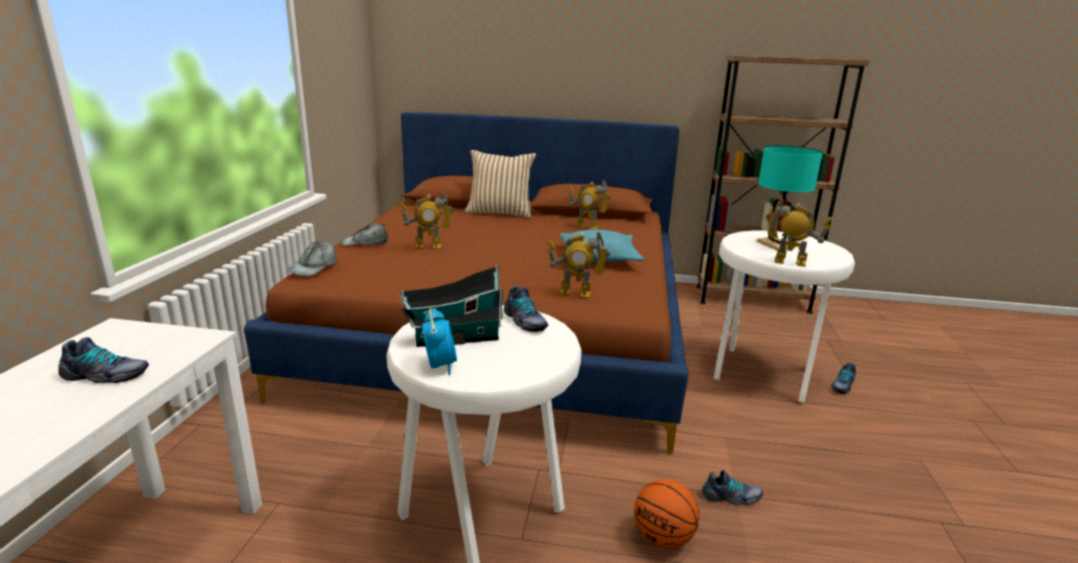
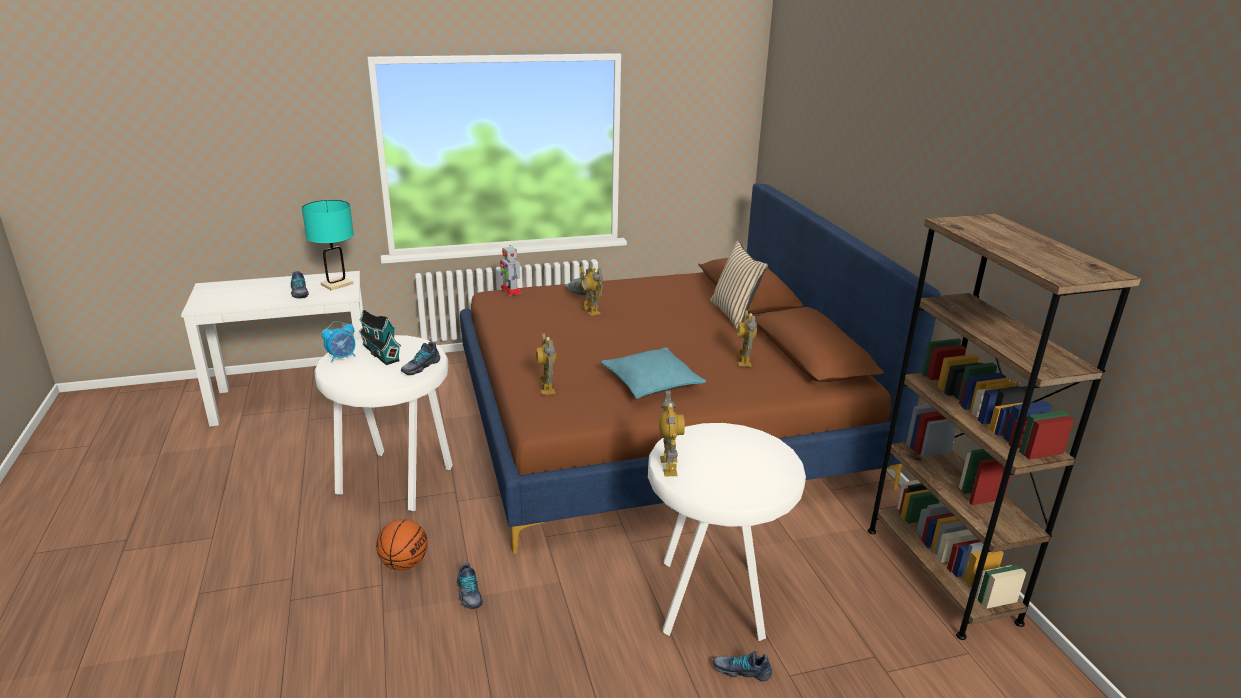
camera: 65 degrees right, 5 degrees up
grey cap [288,241,337,276] -> toy robot [500,245,522,295]
turquoise table lamp [757,145,823,250] -> turquoise table lamp moved to [302,200,354,290]

